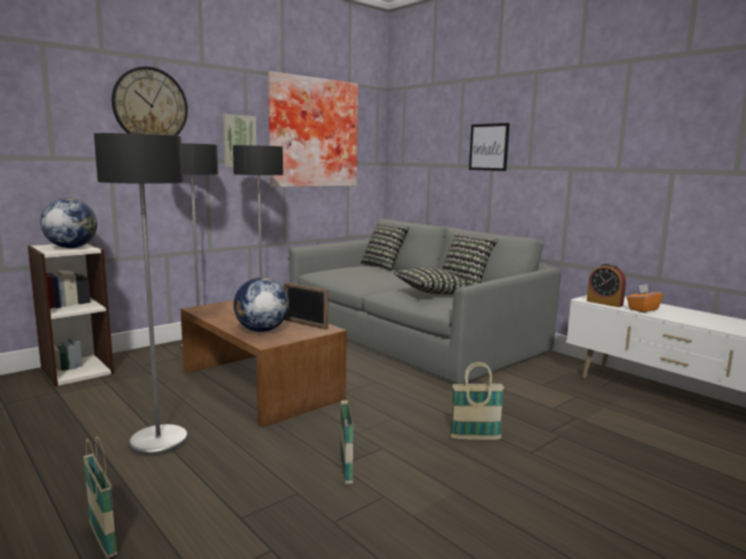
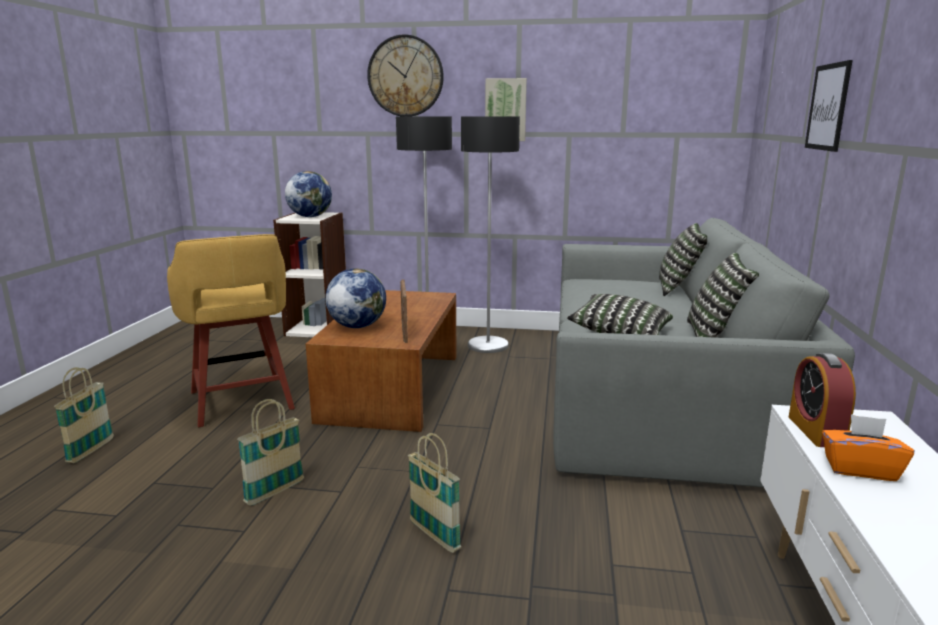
camera: 50 degrees right, 5 degrees up
floor lamp [94,133,188,456] -> yellow stool [167,234,295,427]
picture [268,71,358,187] -> none

